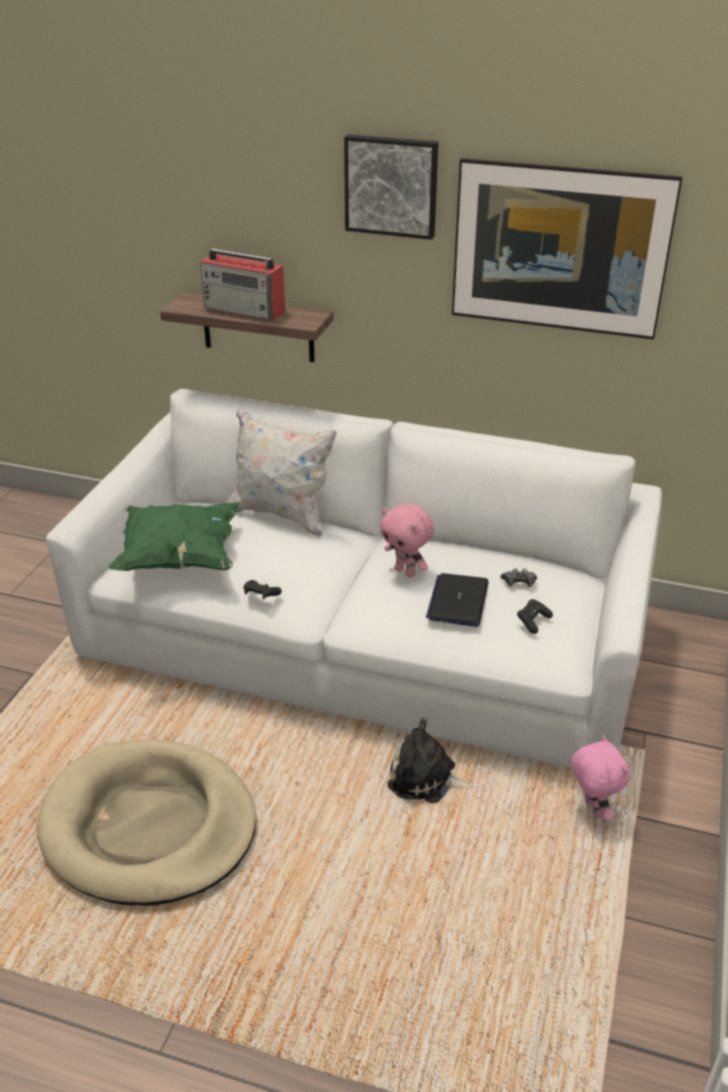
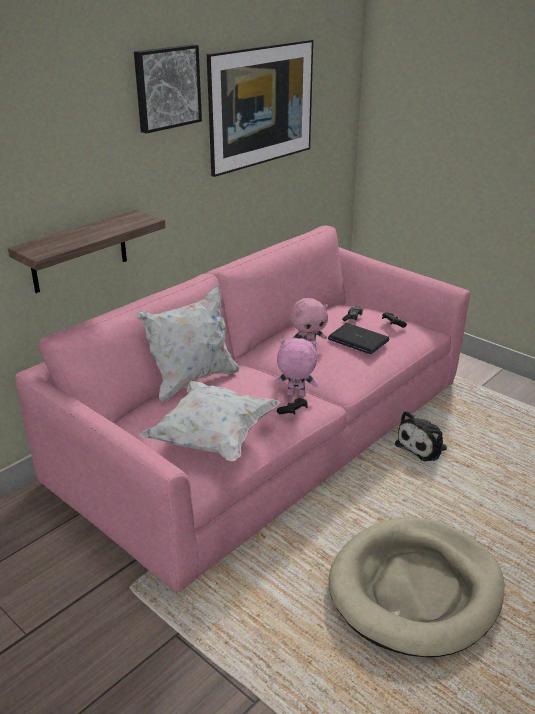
camera: 65 degrees left, 5 degrees down
white sofa [46,389,662,768] -> pink sofa [15,226,470,592]
green pillow [109,503,239,571] -> white pillow [140,381,280,461]
radio [200,249,285,320] -> none
pink plush toy [571,735,630,820] -> pink plush toy moved to [275,338,318,396]

